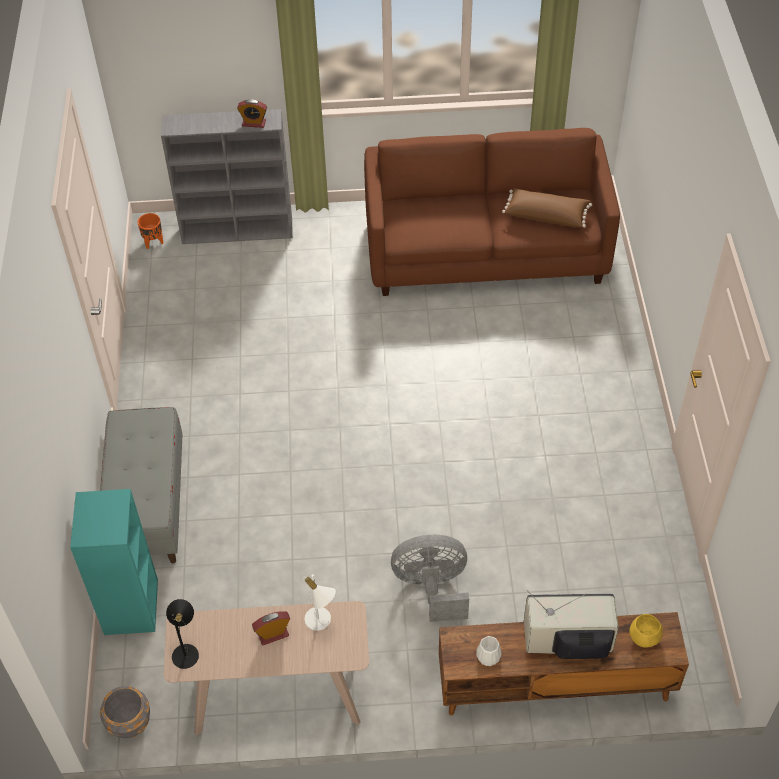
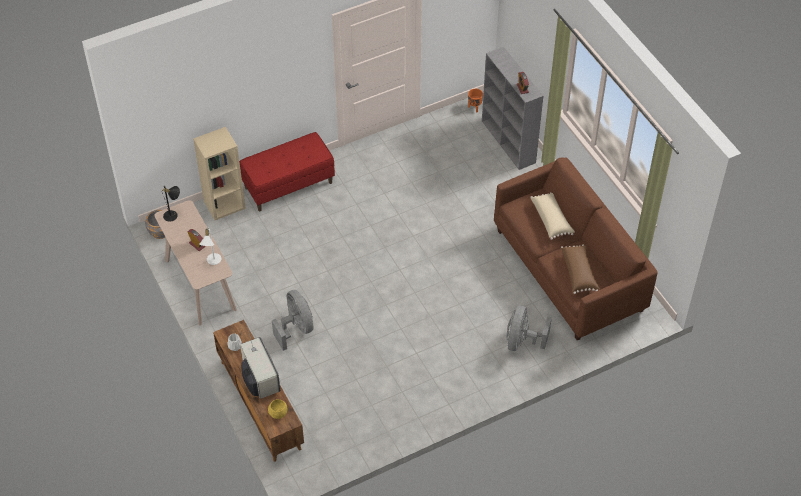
camera: 65 degrees right, 0 degrees up
turquoise bookcase [70,489,158,635] -> beige bookcase [193,127,246,220]
grey bench [100,407,183,563] -> red bench [239,132,335,211]
none -> grey fan [507,305,552,351]
none -> beige pillow [530,192,575,240]

